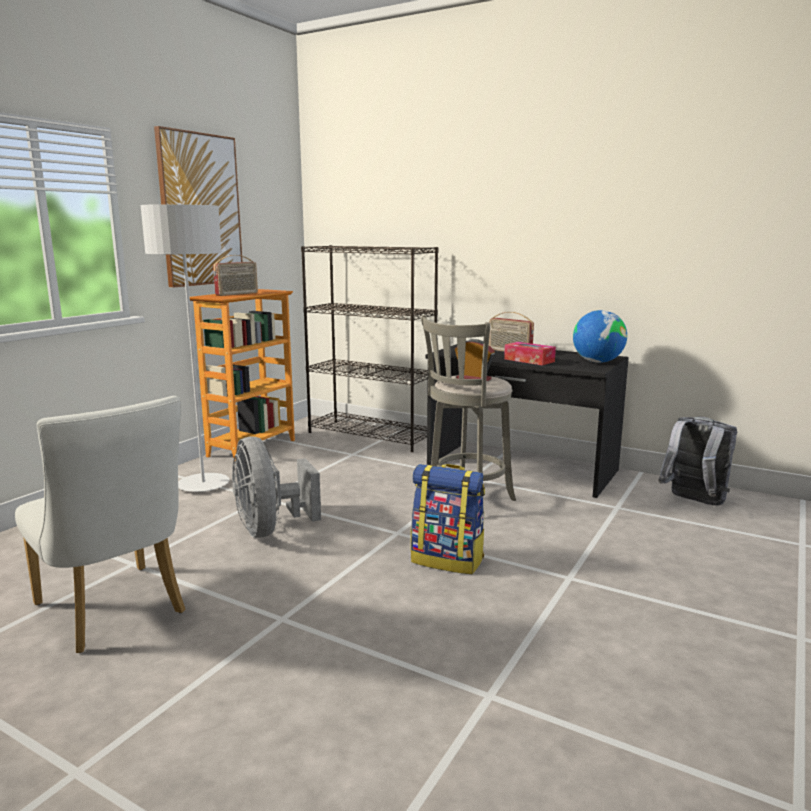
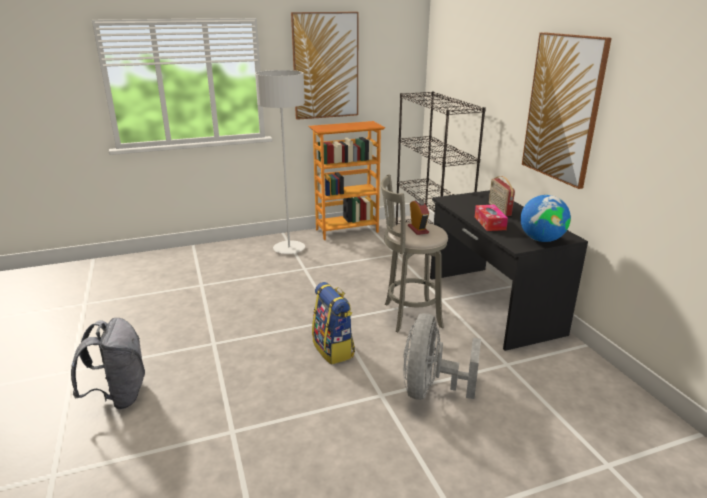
camera: 40 degrees right, 10 degrees up
white chair [15,396,185,653] -> none
radio [213,255,258,296] -> none
grey fan [232,437,321,538] -> grey fan moved to [403,313,481,400]
grey backpack [658,417,737,506] -> grey backpack moved to [71,318,145,409]
none -> picture [522,32,612,189]

